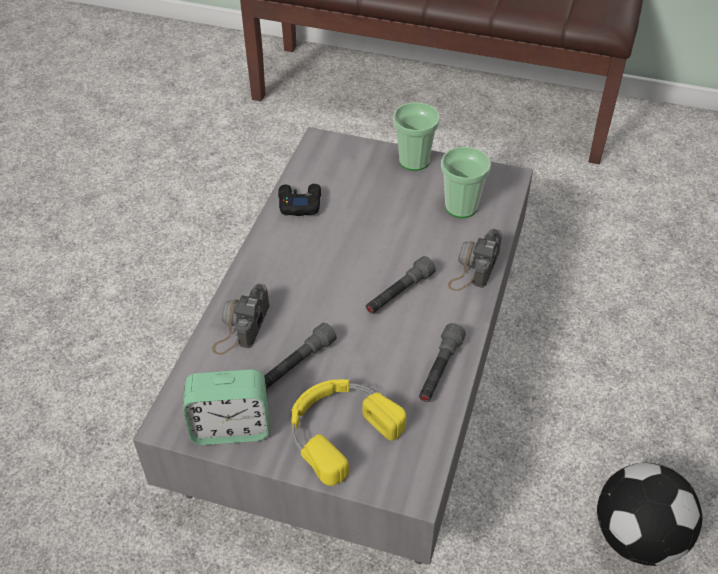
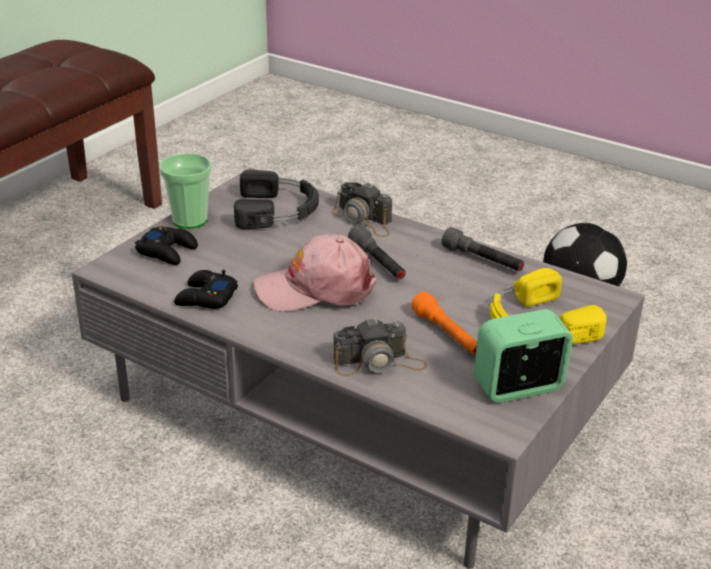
camera: 75 degrees left, 15 degrees down
alarm clock [183,369,269,445] -> alarm clock turned 120 degrees counterclockwise [474,309,573,403]
camera [212,283,270,355] -> camera turned 45 degrees counterclockwise [333,317,428,376]
grey flashlight [264,323,337,389] -> orange flashlight [411,291,477,355]
cup [441,147,491,218] -> black headphones [234,170,319,229]
none -> black game controller [135,226,198,265]
none -> pink cap [254,234,377,312]

